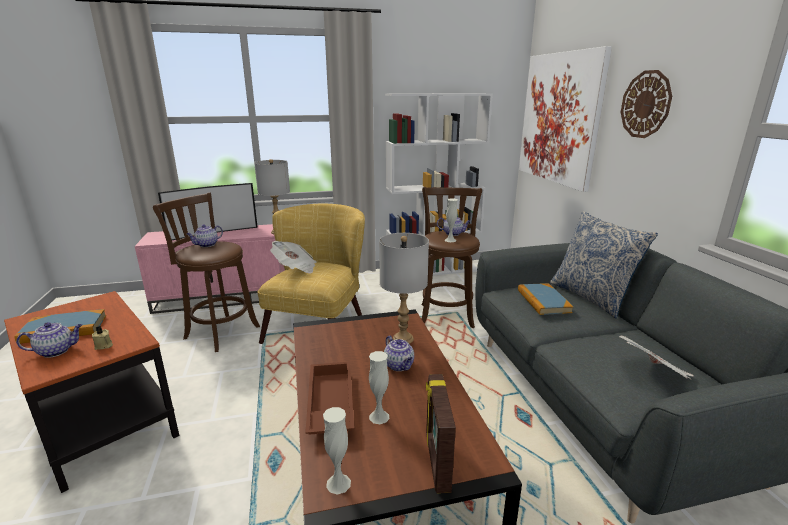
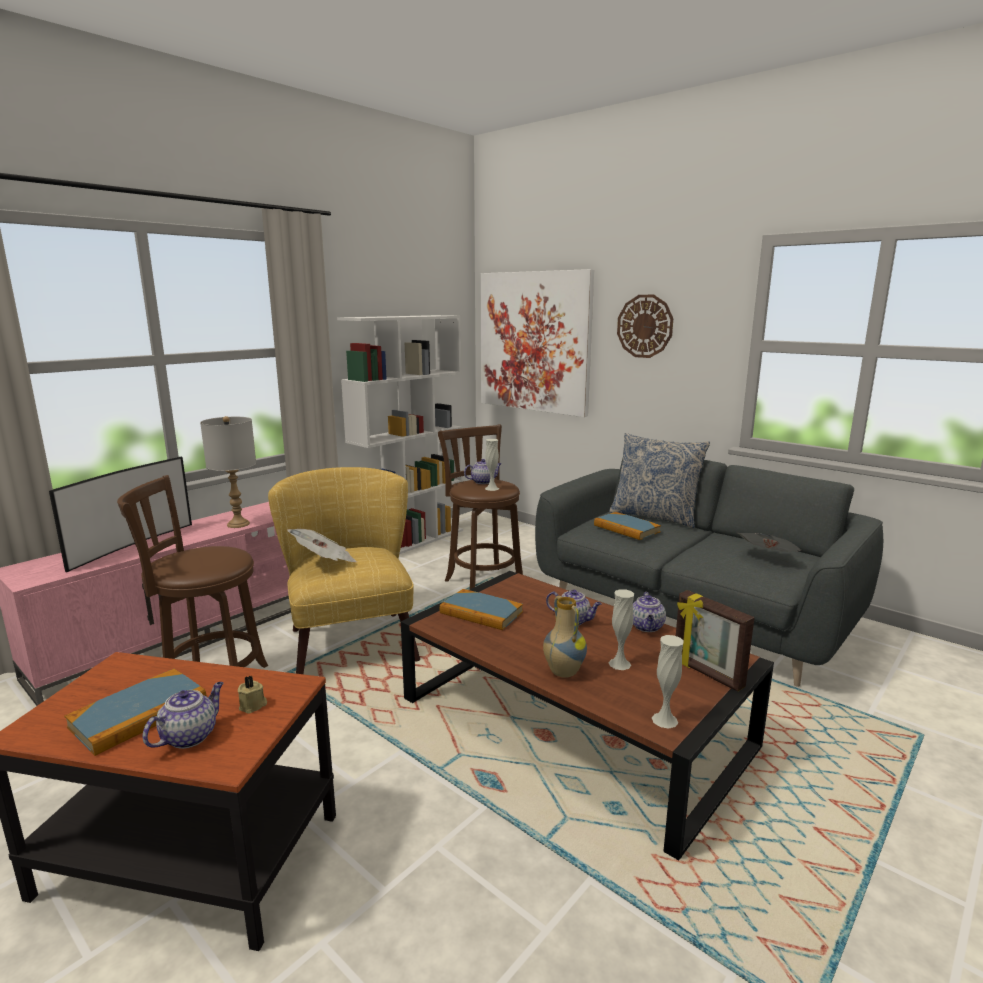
camera: 35 degrees left, 5 degrees down
teapot [187,224,223,247] -> teapot moved to [633,592,666,632]
brown tray [305,362,354,435] -> vase [543,596,587,678]
grey table lamp [379,233,429,344] -> none
none -> book [440,589,523,630]

